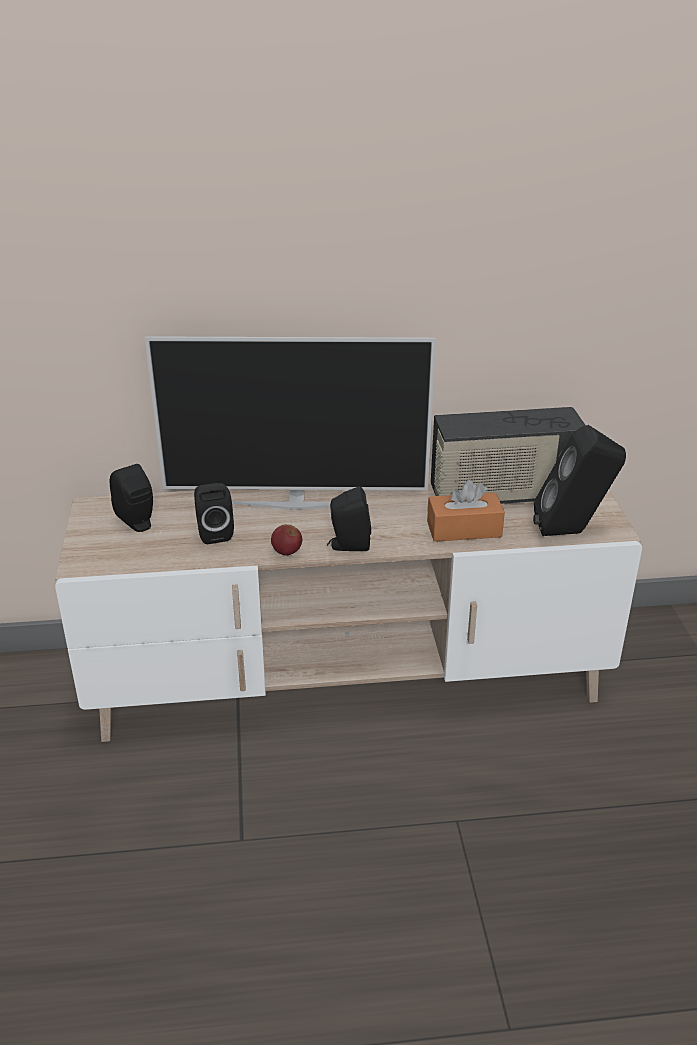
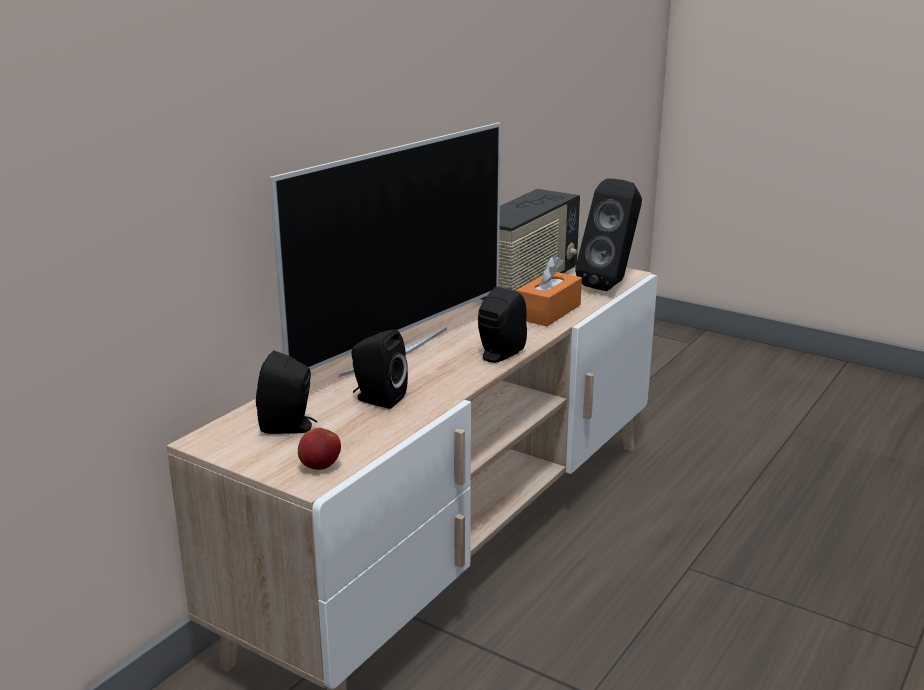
camera: 50 degrees left, 10 degrees down
apple [271,524,302,556] -> apple moved to [298,427,341,470]

